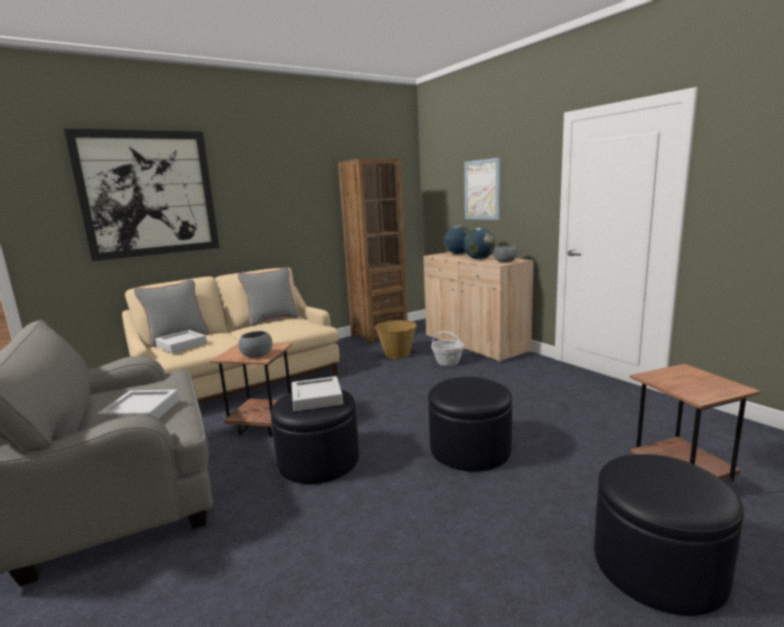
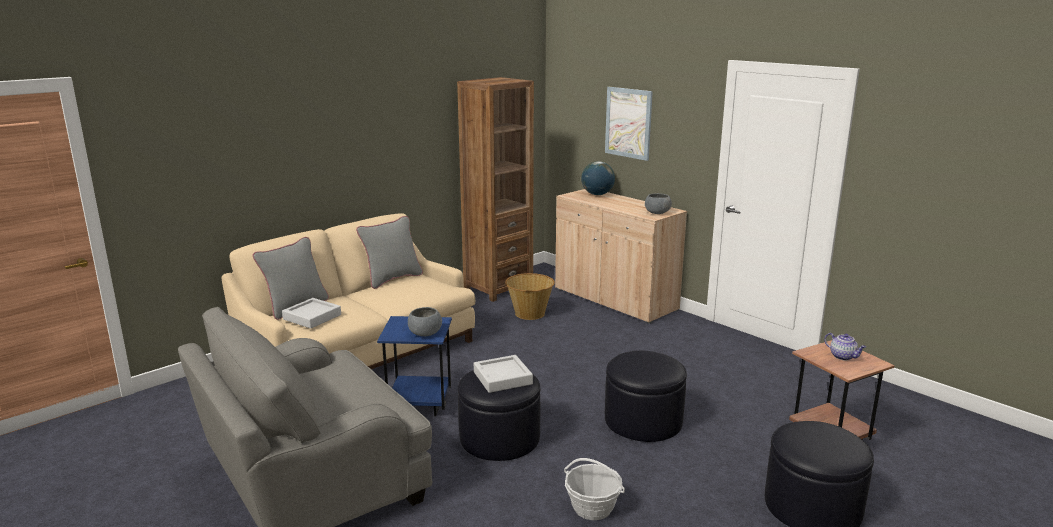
camera: 10 degrees left, 5 degrees up
picture [64,128,219,261] -> none
grey tray [97,389,179,424] -> none
brown side table [210,343,292,437] -> blue side table [377,316,452,416]
basket [431,331,464,366] -> basket moved to [564,458,625,520]
globe [463,228,495,260] -> none
none -> teapot [824,333,866,360]

